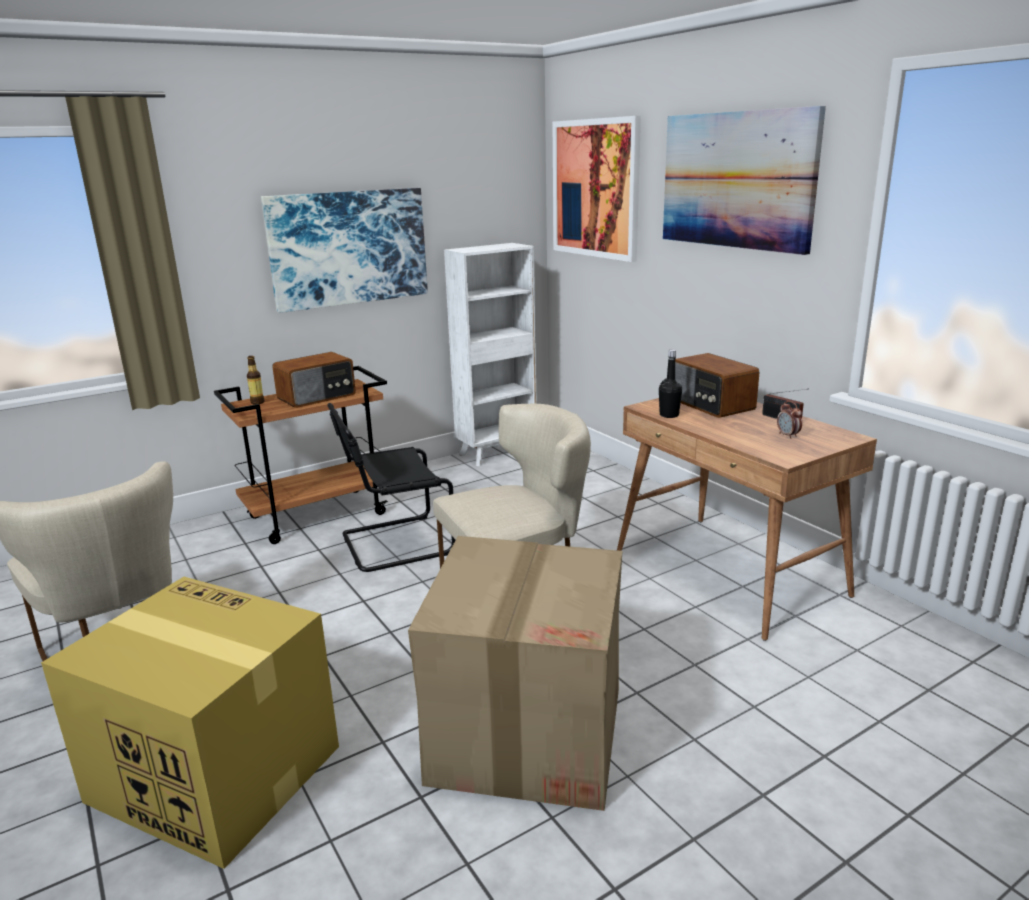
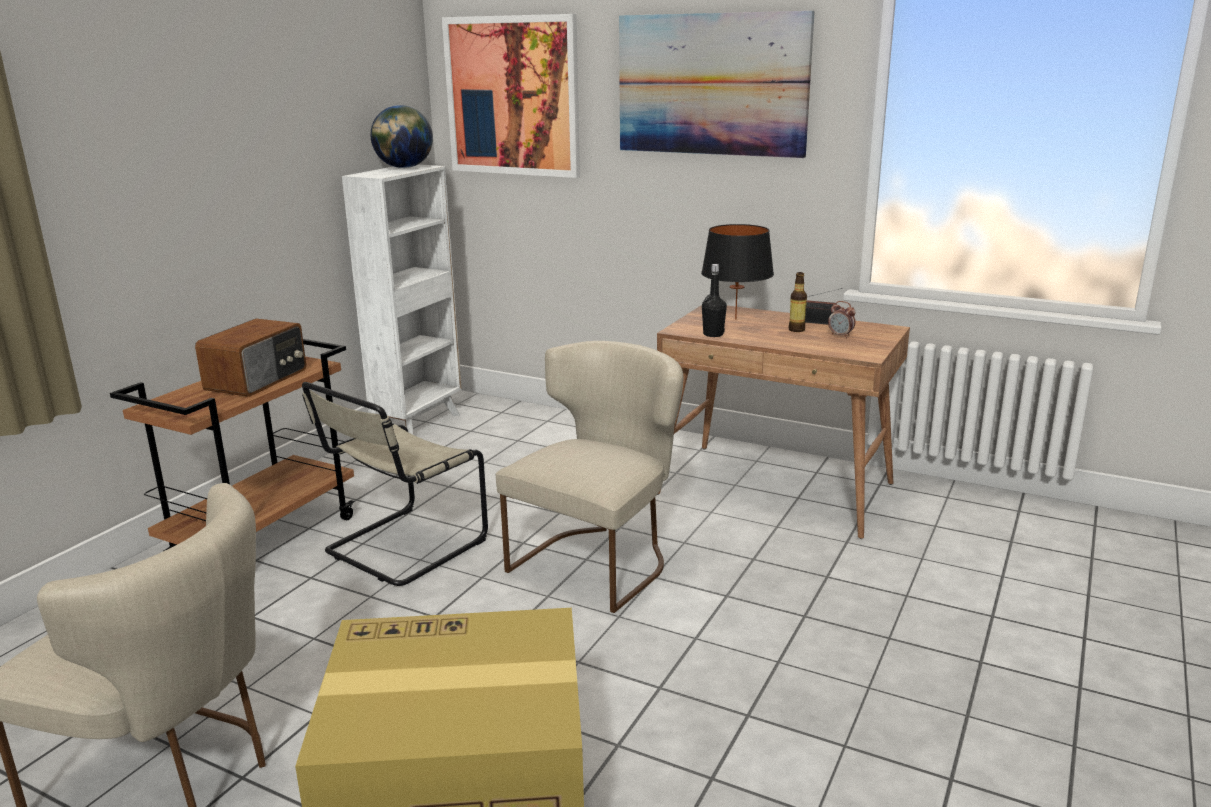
camera: 30 degrees left, 0 degrees up
bottle [247,356,265,405] -> bottle moved to [789,272,807,332]
picture [261,188,428,313] -> none
black chair [327,403,455,572] -> beige chair [302,382,488,586]
cardboard box [408,536,622,811] -> none
radio [675,353,760,418] -> black table lamp [701,224,774,320]
none -> globe [371,105,433,168]

